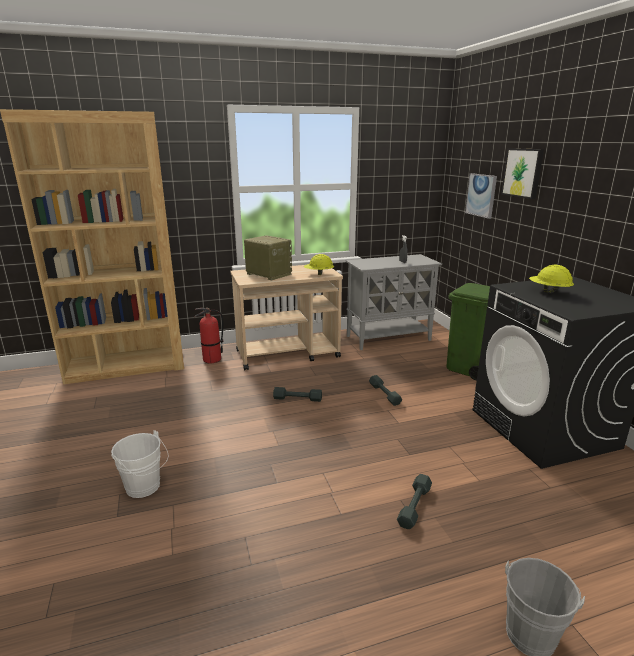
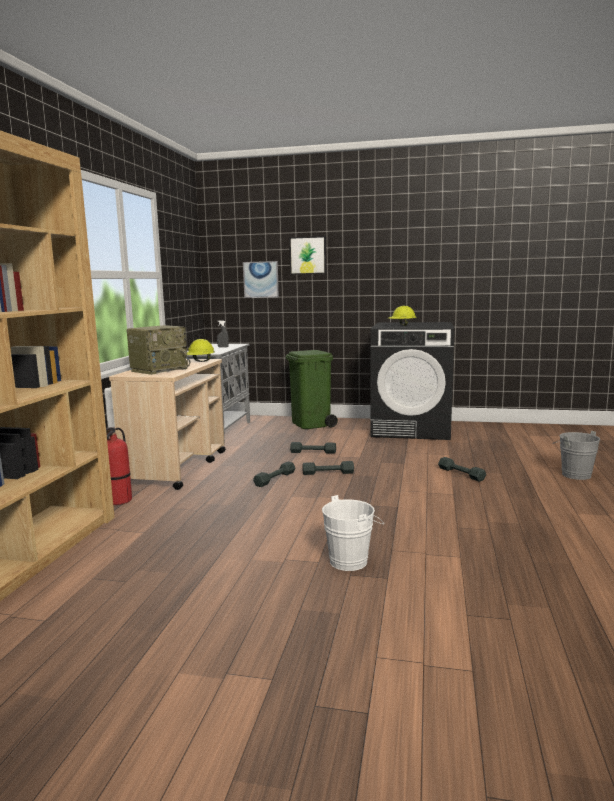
camera: 60 degrees left, 10 degrees down
radio [244,235,292,281] -> radio turned 150 degrees clockwise [127,325,190,375]
none -> grey dumbbell [302,461,354,475]

